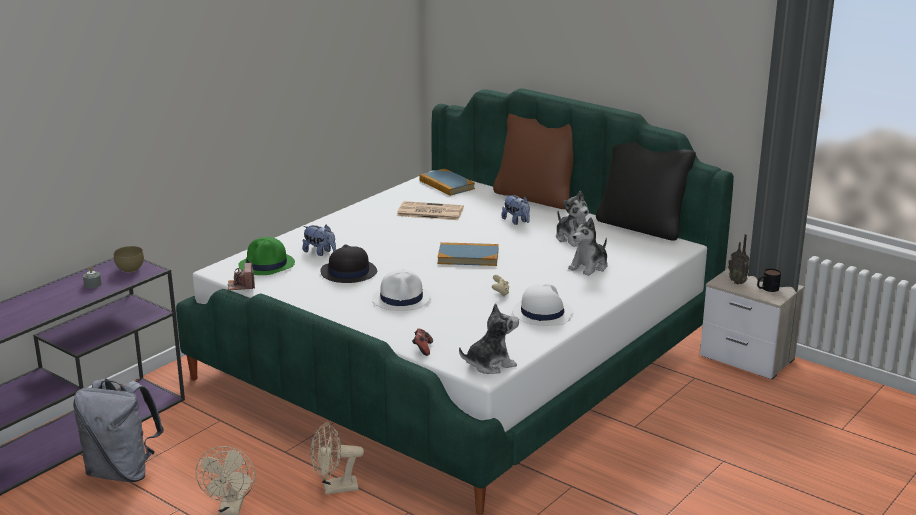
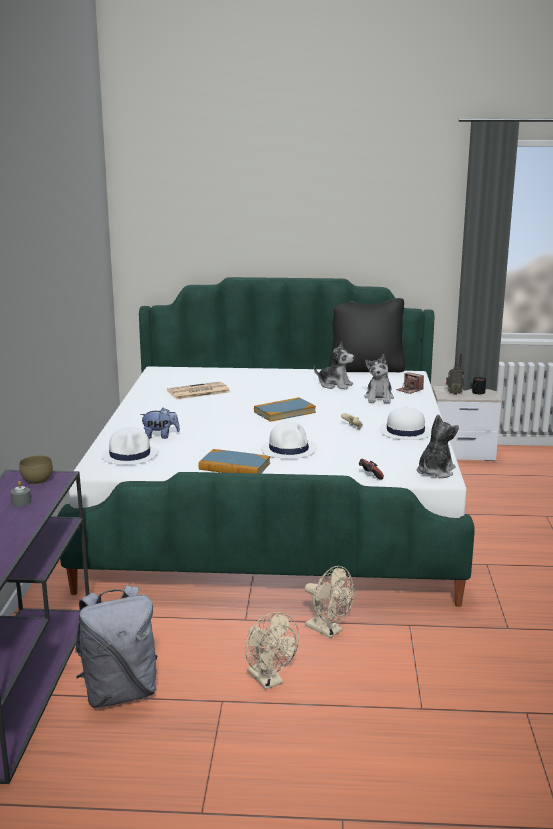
camera: 35 degrees left, 5 degrees down
camera [227,263,255,290] -> camera moved to [396,372,424,394]
green hat [238,237,295,275] -> white hat [101,427,158,465]
beige fan [311,421,364,494] -> beige fan turned 90 degrees counterclockwise [305,566,355,638]
black hat [320,244,377,283] -> none
book [419,169,475,196] -> book moved to [199,449,270,474]
brown pillow [493,113,573,209] -> none
plush toy [501,195,530,225] -> none

